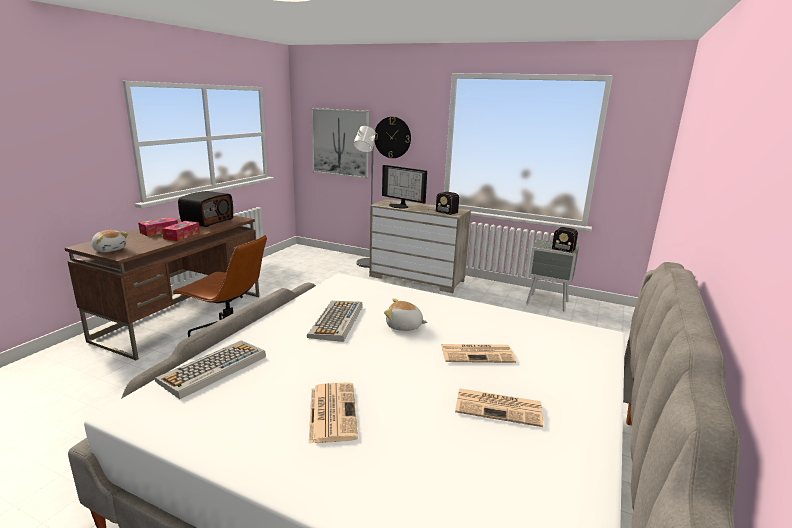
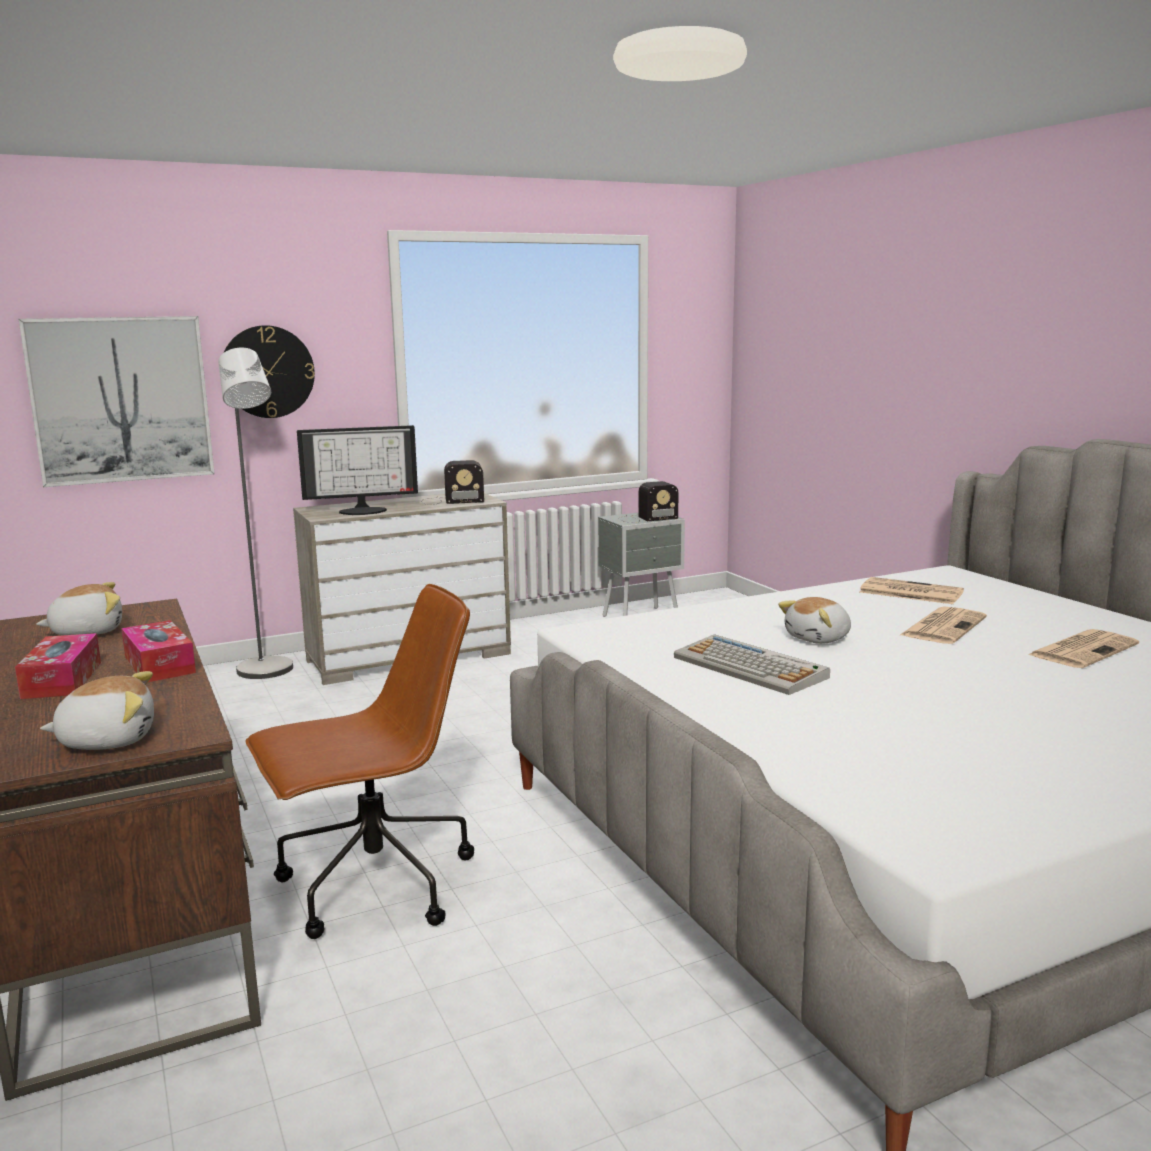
camera: 50 degrees left, 5 degrees down
keyboard [155,340,266,399] -> none
radio [178,191,233,227] -> plush toy [36,582,122,636]
newspaper [309,383,358,443] -> newspaper moved to [860,577,964,604]

